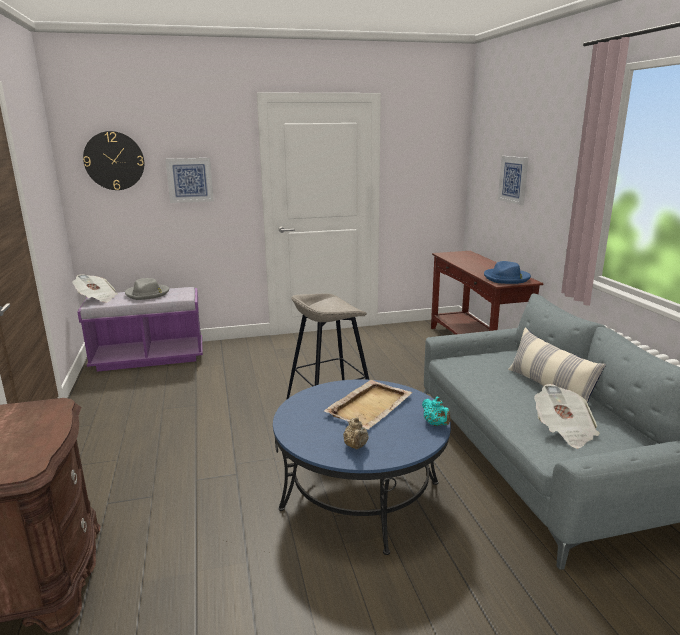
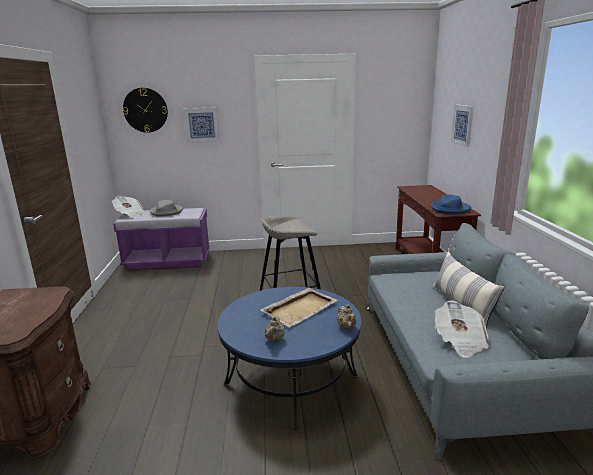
camera: 10 degrees right, 0 degrees up
turquoise teapot [422,397,451,426] -> beige teapot [337,305,357,329]

